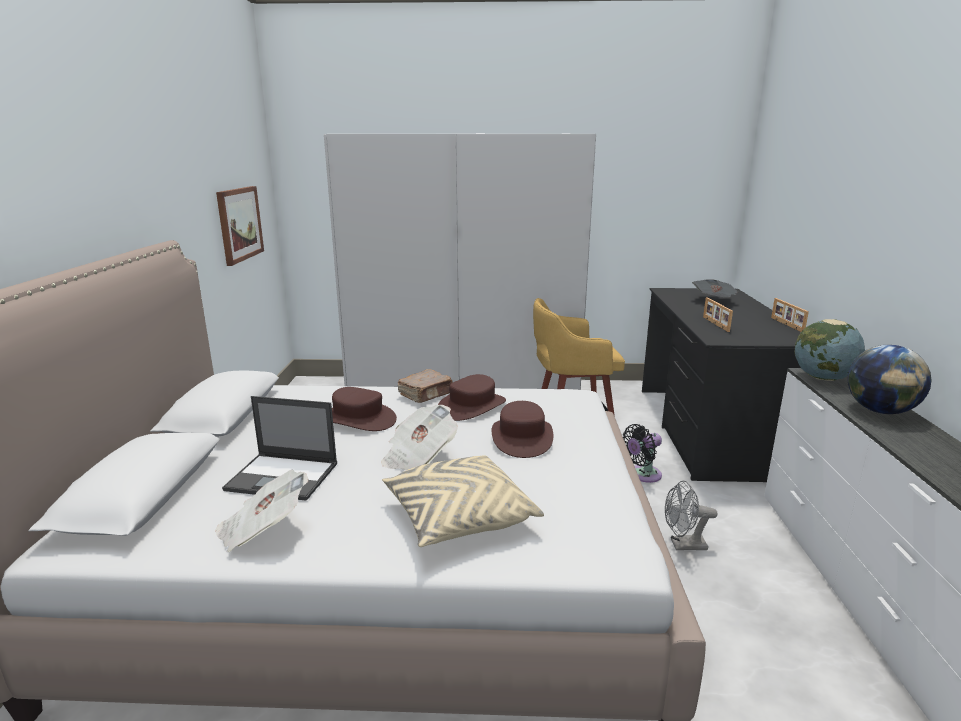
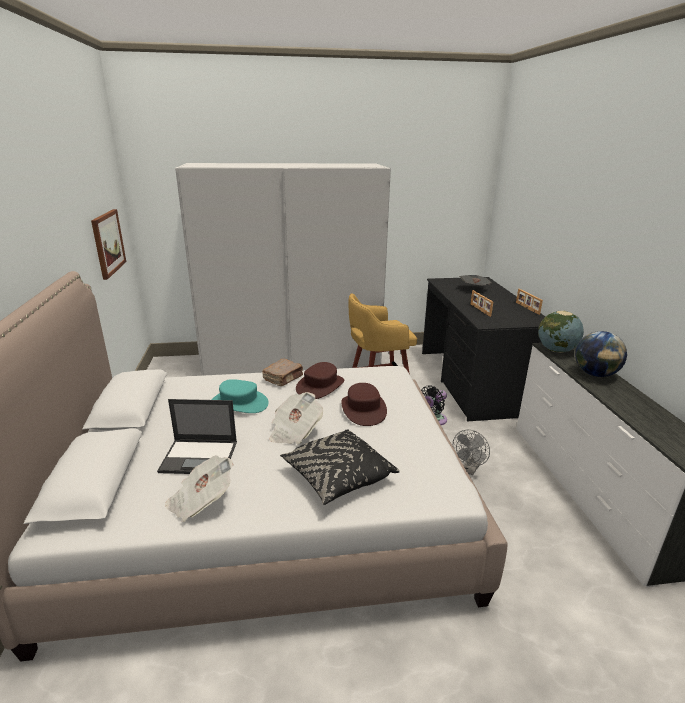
camera: 10 degrees left, 5 degrees up
brown hat [332,387,397,431] -> turquoise hat [212,379,269,413]
beige pillow [382,456,544,547] -> black pillow [280,429,400,505]
grey fan [665,481,717,550] -> grey fan turned 45 degrees counterclockwise [453,429,490,475]

